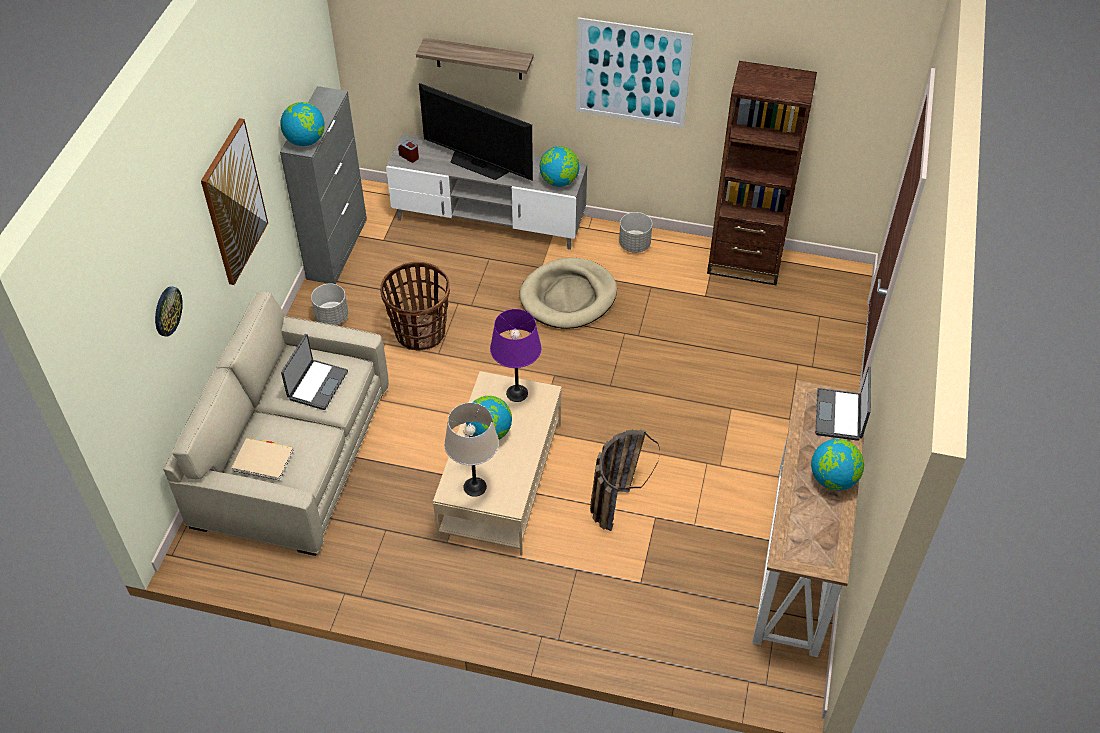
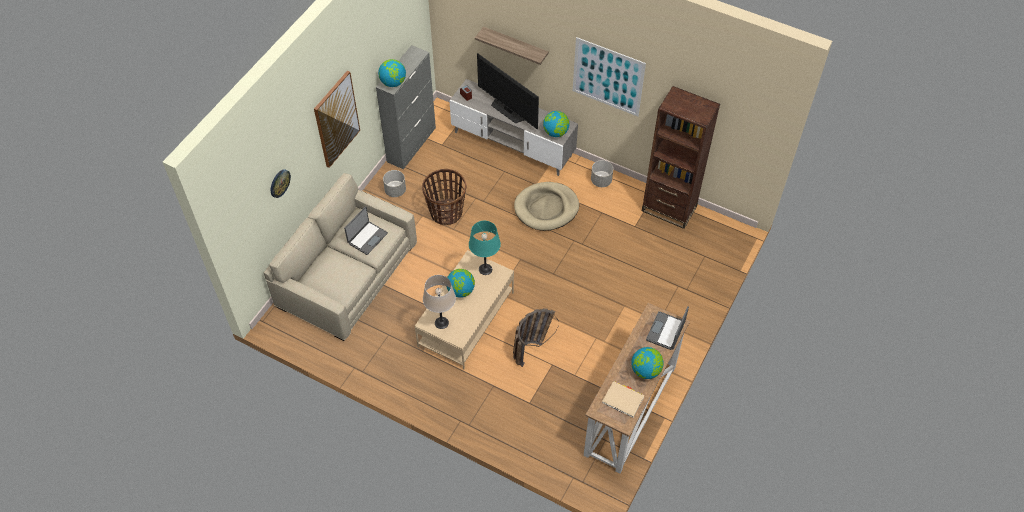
camera: 15 degrees right, 5 degrees up
beige book [232,438,294,481] -> beige book moved to [602,381,644,417]
purple table lamp [490,309,541,402] -> turquoise table lamp [469,221,501,275]

